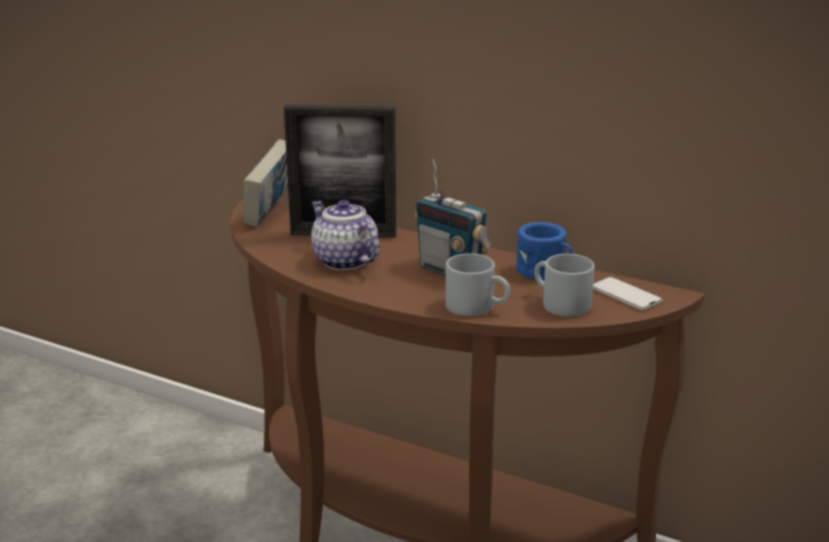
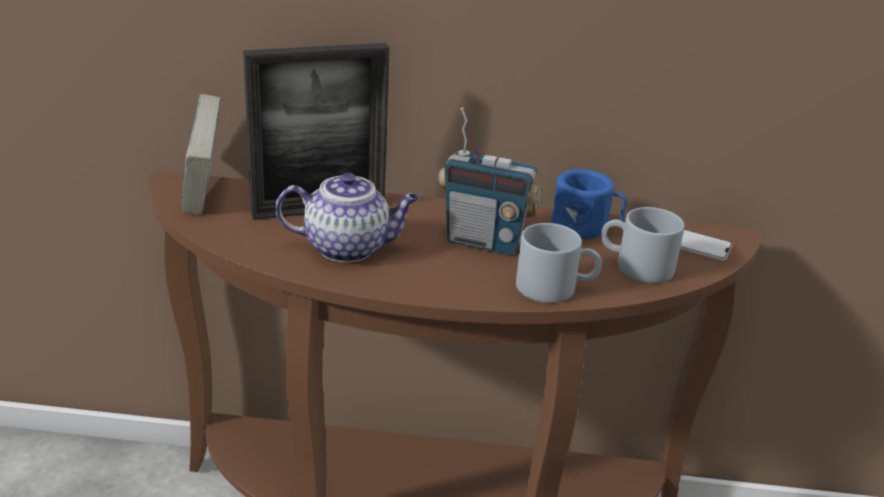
camera: 25 degrees left, 5 degrees up
teapot [311,200,380,270] -> teapot turned 150 degrees clockwise [275,172,420,262]

